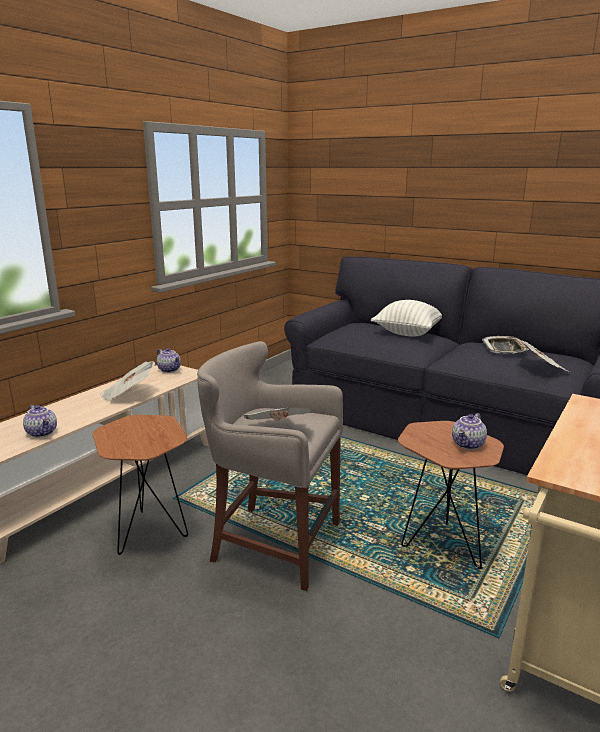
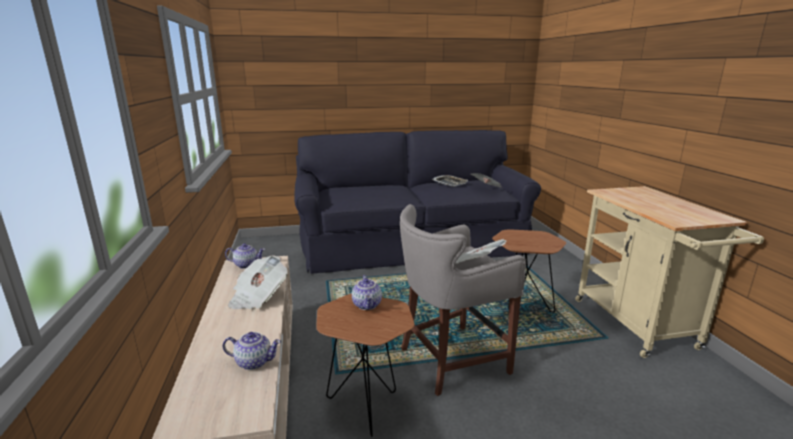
camera: 45 degrees left, 0 degrees up
white pillow [371,300,442,337] -> none
teapot [452,413,487,450] -> teapot moved to [352,275,382,310]

